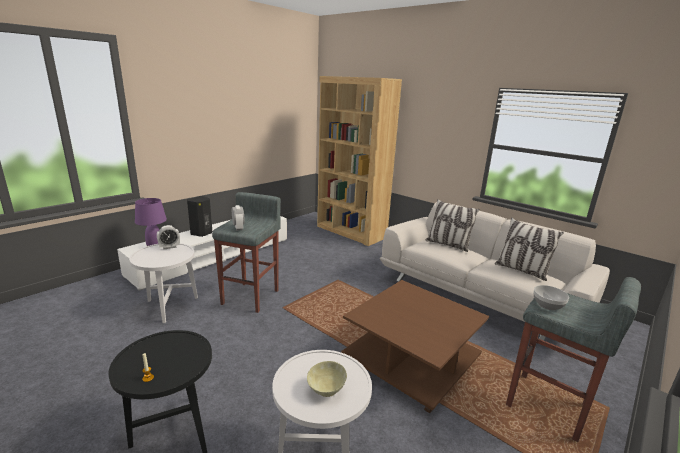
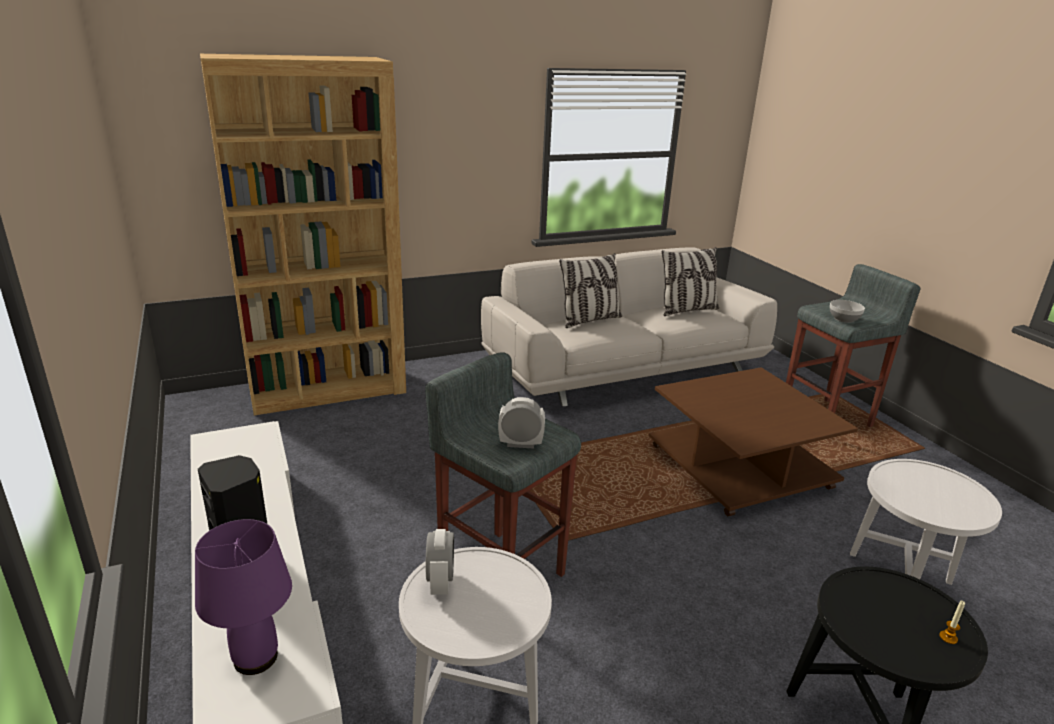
camera: 65 degrees left, 5 degrees up
beige bowl [307,361,347,397] -> none

